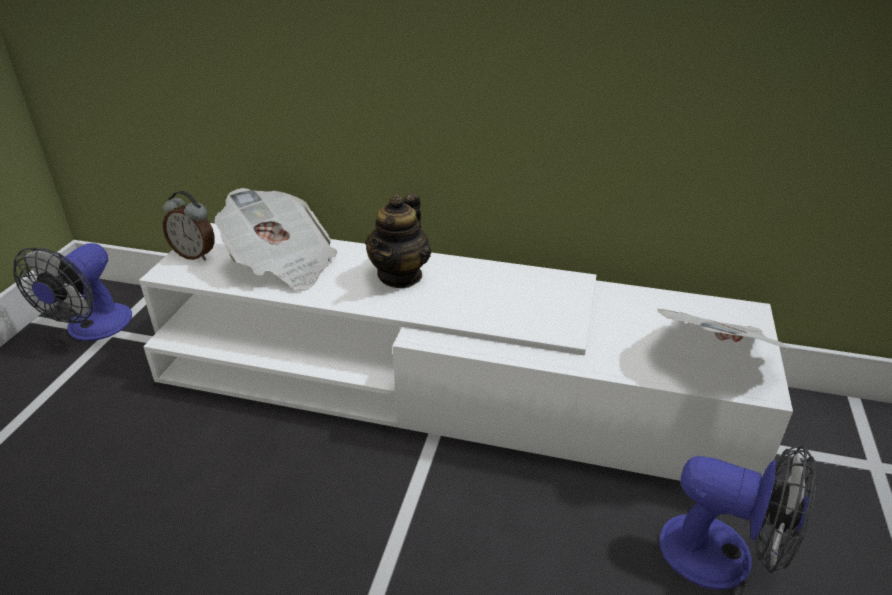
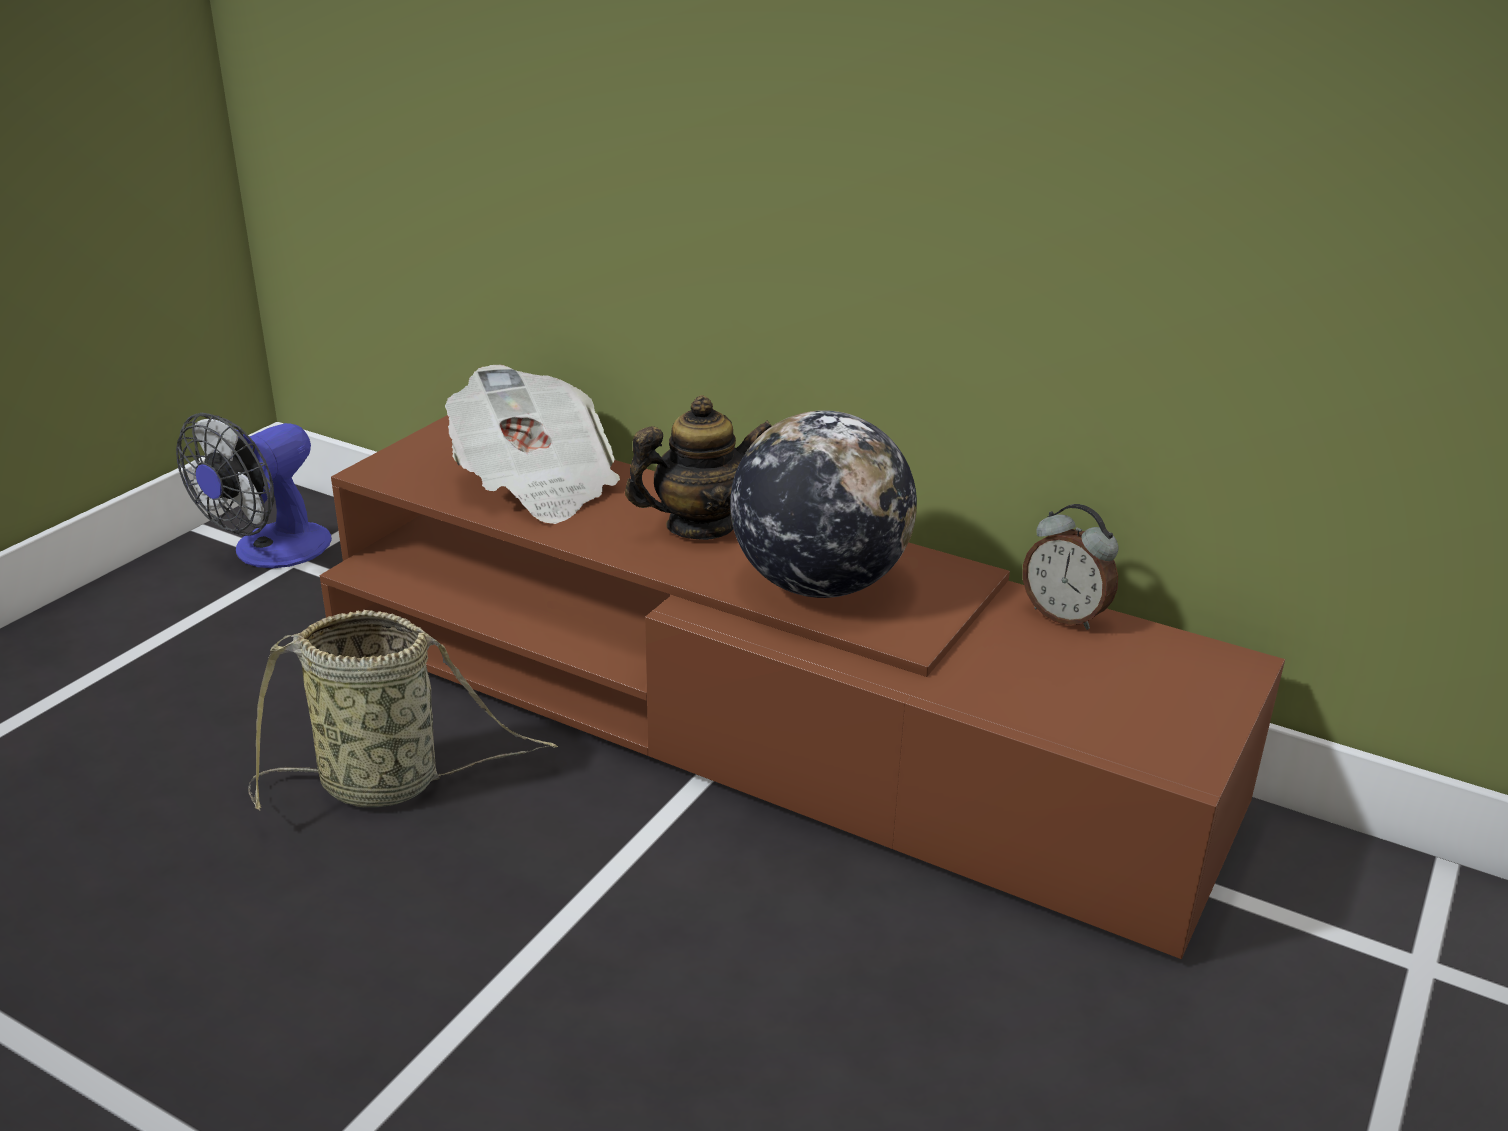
camera: 15 degrees right, 5 degrees down
white tv stand [139,223,793,481] -> brown tv stand [320,415,1285,959]
alarm clock [163,191,215,260] -> alarm clock moved to [1022,504,1119,630]
teapot [365,194,431,288] -> teapot turned 150 degrees counterclockwise [625,395,772,540]
newspaper [657,309,792,349] -> none
fan [659,445,816,590] -> none
none -> basket [248,610,558,811]
none -> globe [730,410,917,598]

